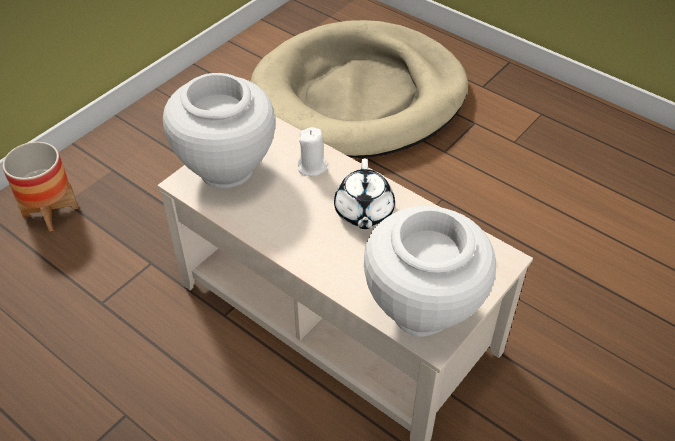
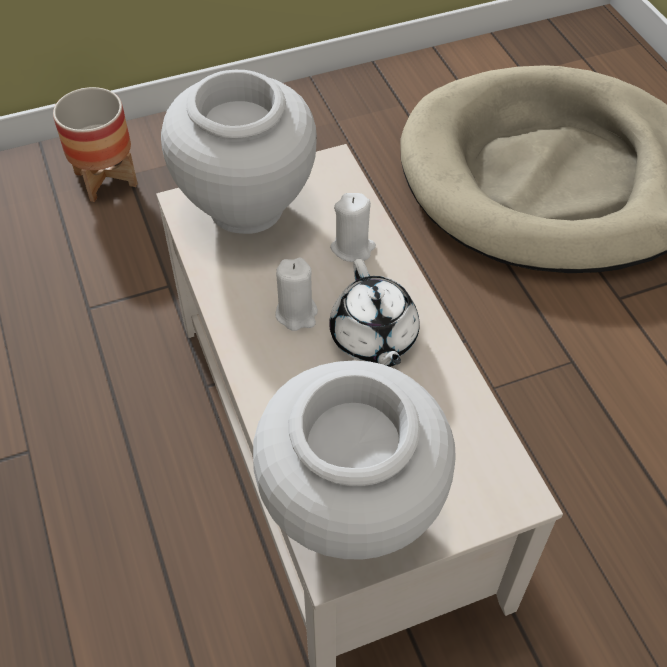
camera: 30 degrees right, 5 degrees up
white teapot [334,159,395,229] -> white teapot turned 45 degrees counterclockwise [329,259,420,367]
none -> white candle [275,258,318,331]

